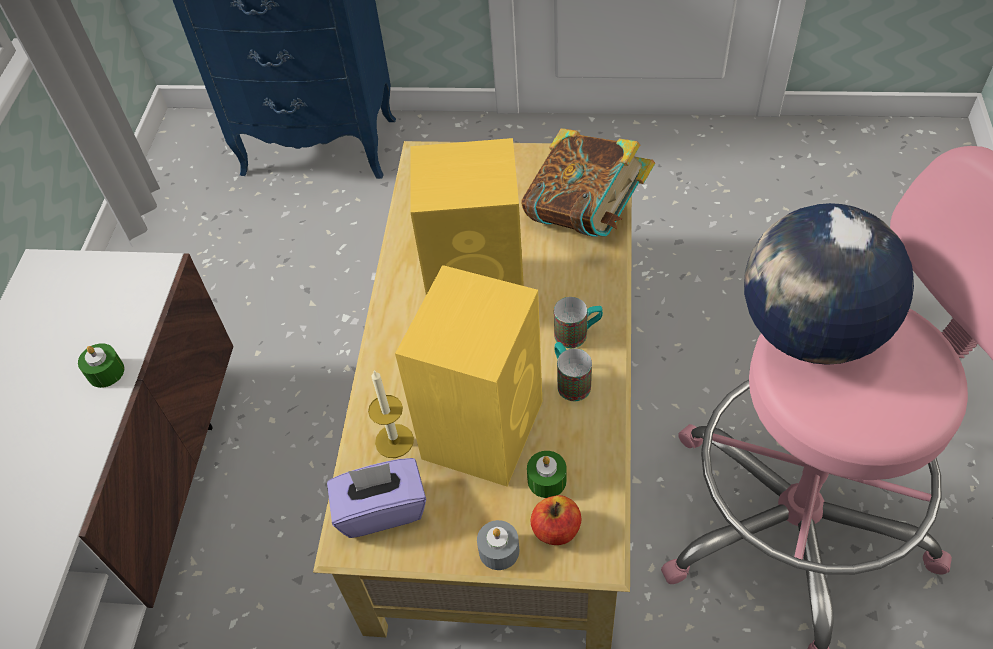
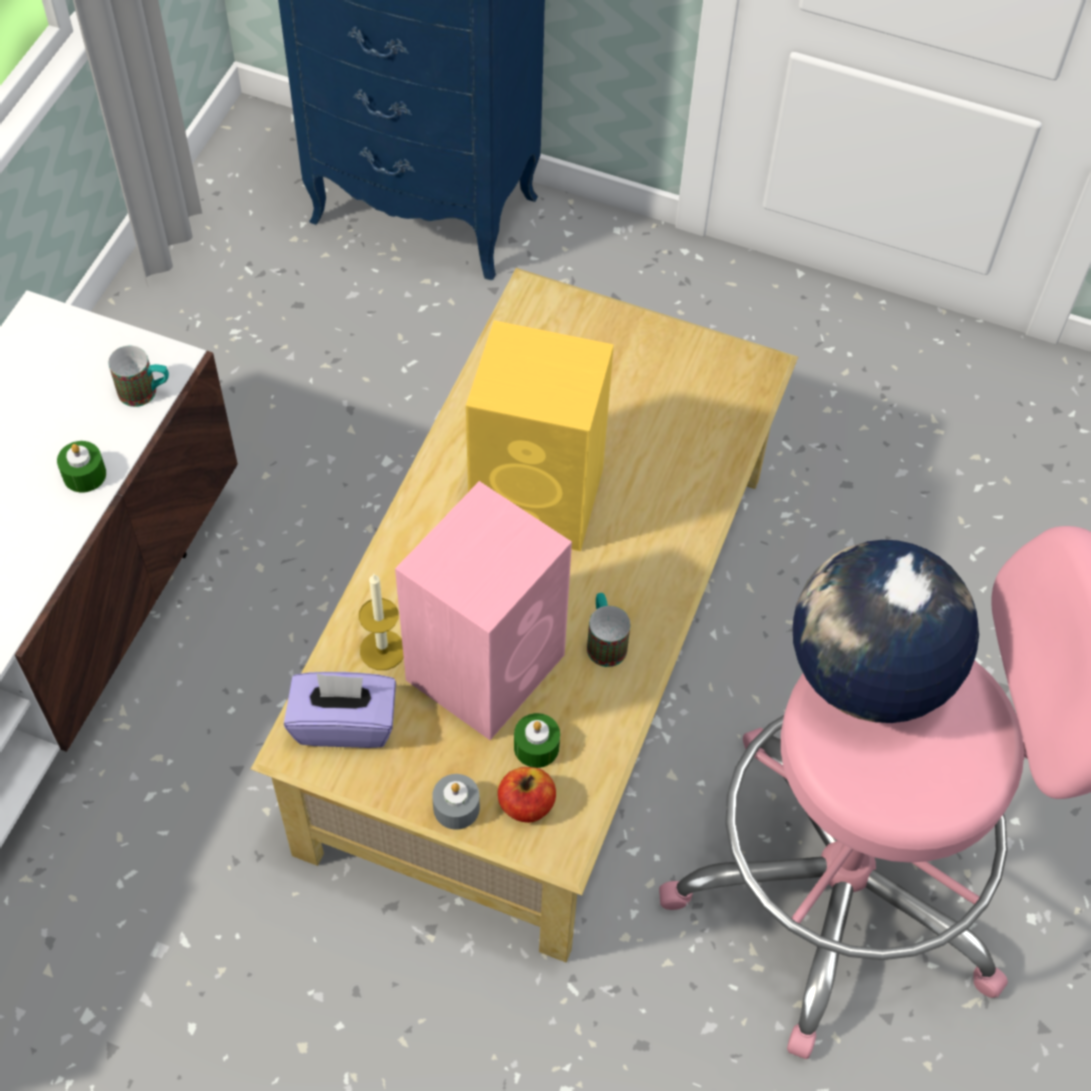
camera: 10 degrees right, 5 degrees up
yellow speaker [395,265,542,486] -> pink speaker [395,481,572,740]
book [521,128,655,237] -> none
mug [554,297,603,348] -> mug moved to [108,346,169,407]

